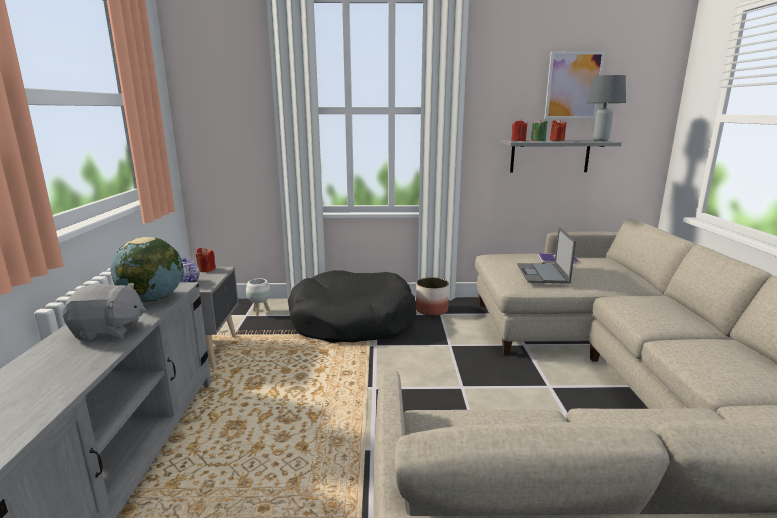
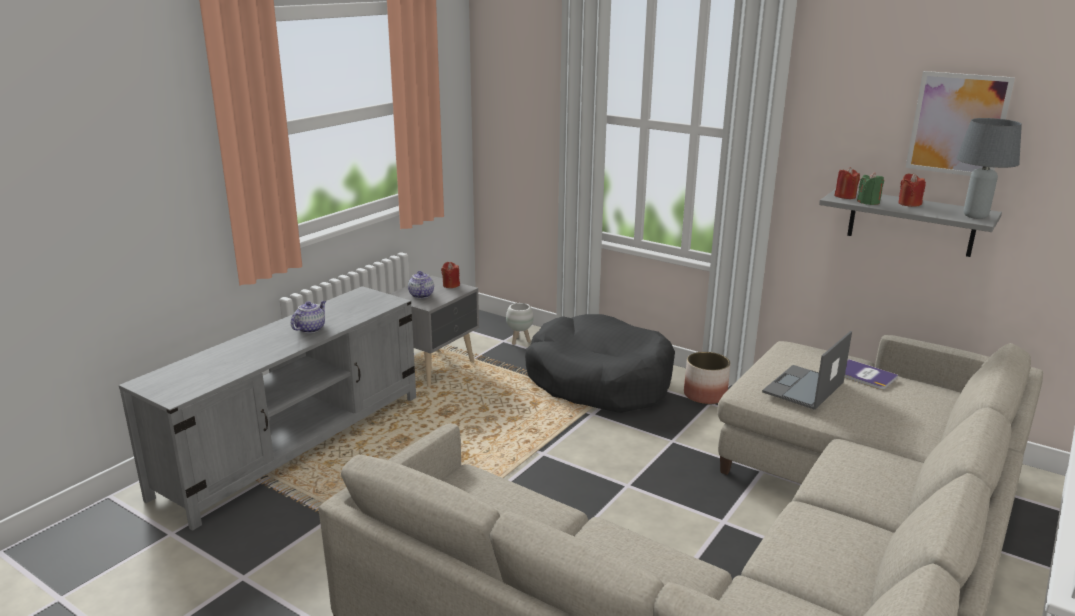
camera: 35 degrees right, 5 degrees up
grey plush toy [63,283,146,341] -> teapot [291,301,326,333]
globe [110,237,184,302] -> none

